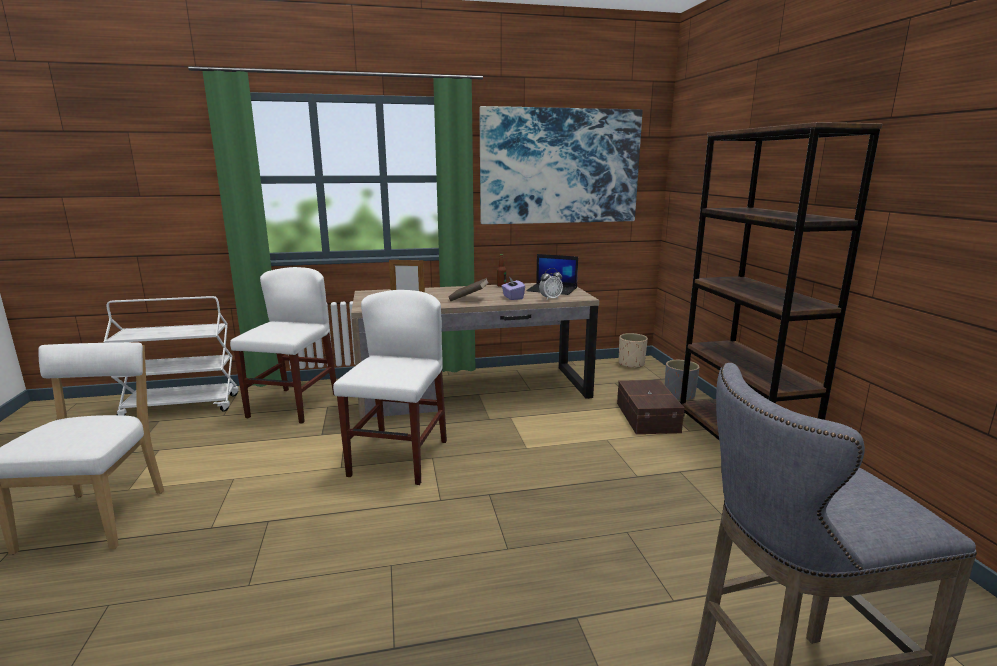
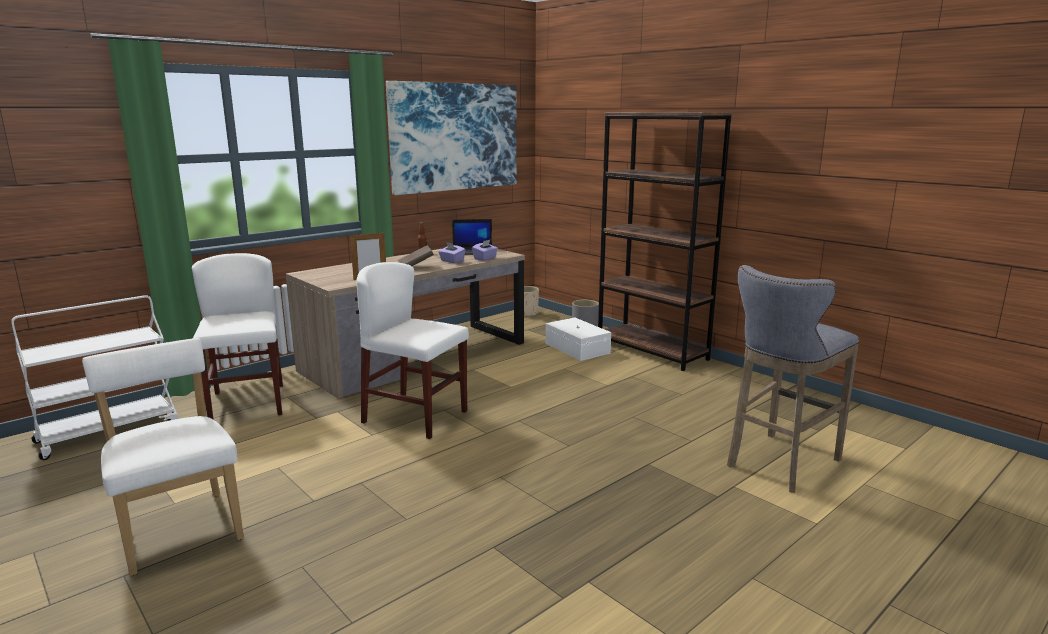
camera: 30 degrees left, 0 degrees up
white chair [333,290,447,485] -> white chair turned 45 degrees counterclockwise [357,262,469,439]
alarm clock [539,268,563,300] -> purple tissue box [472,239,498,261]
brown storage box [617,380,684,434] -> white storage box [546,317,611,361]

